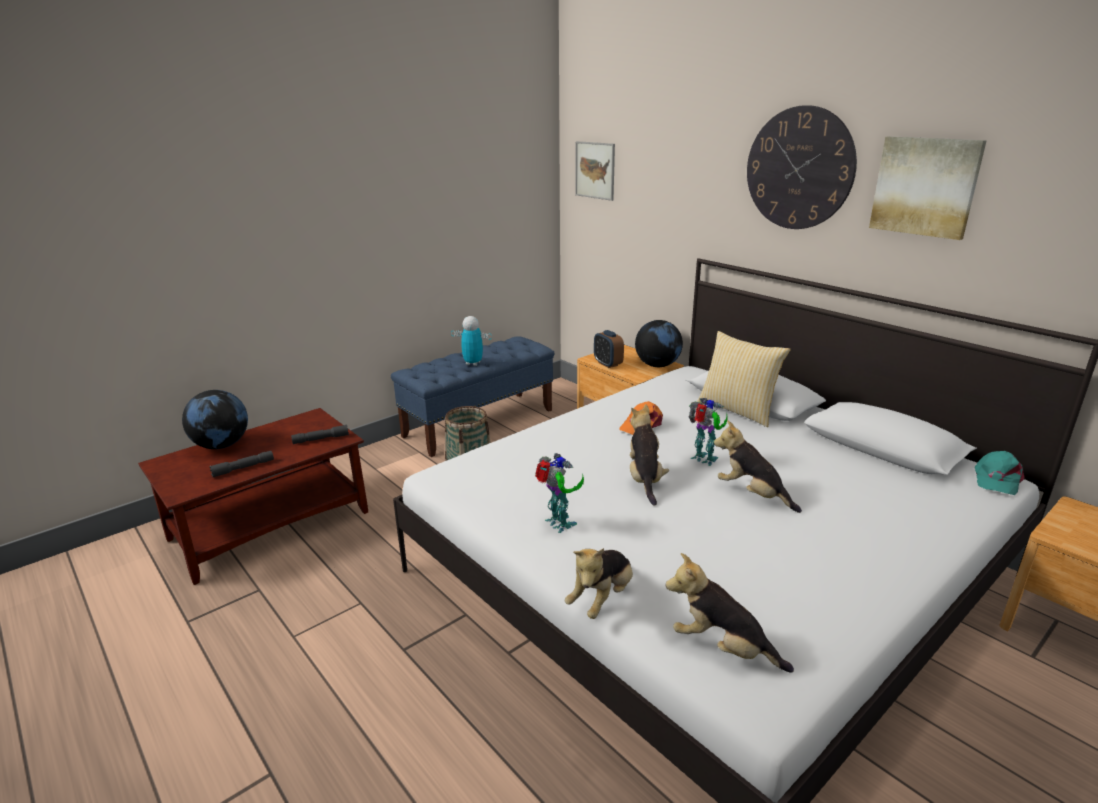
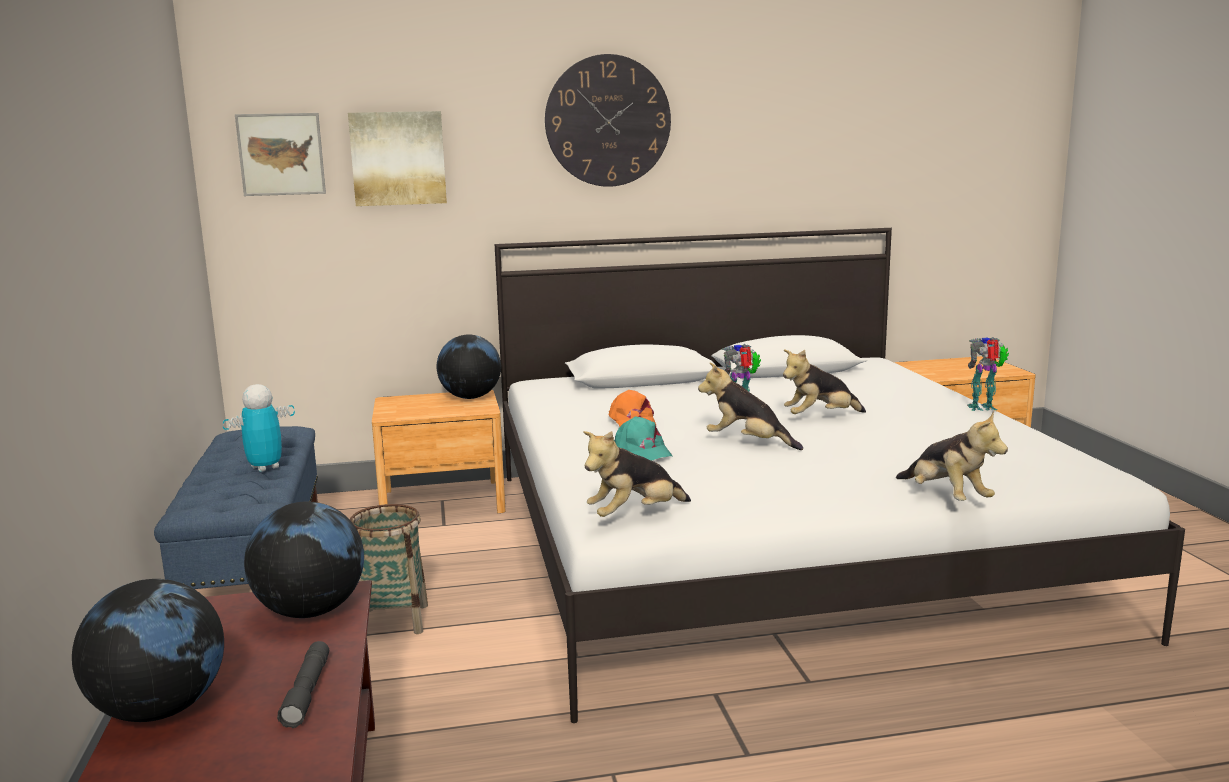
camera: 60 degrees left, 10 degrees down
grey flashlight [291,425,349,444] -> globe [244,501,364,618]
toy robot [535,453,584,533] -> toy robot moved to [967,337,1009,411]
alarm clock [594,330,624,368] -> none
plush toy [665,553,794,673] -> plush toy moved to [583,431,691,517]
pillow [697,331,791,427] -> none
picture [869,136,987,240] -> picture moved to [348,111,447,206]
turquoise cap [975,451,1025,495] -> turquoise cap moved to [614,416,672,461]

